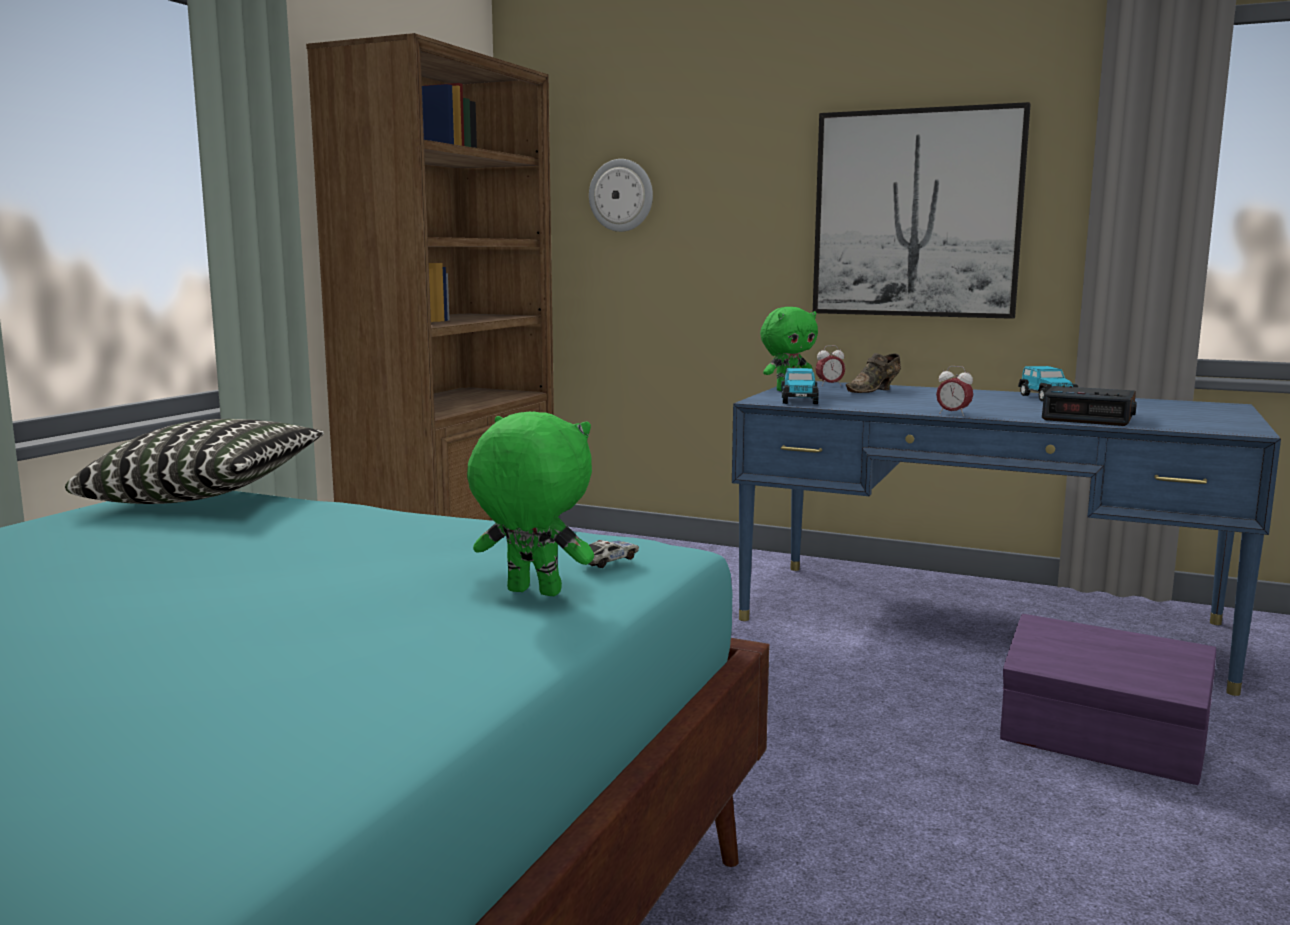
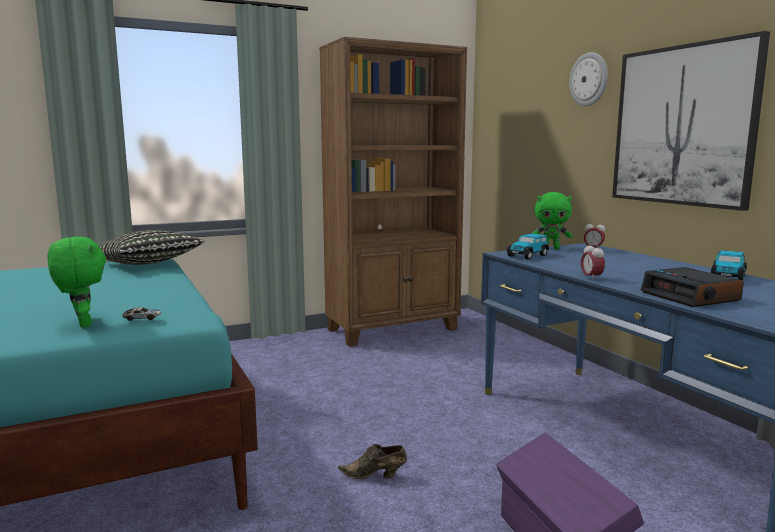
camera: 40 degrees right, 0 degrees up
wall clock [589,159,653,232] -> wall clock moved to [569,52,608,106]
brown shoe [846,353,901,393] -> brown shoe moved to [338,444,407,479]

